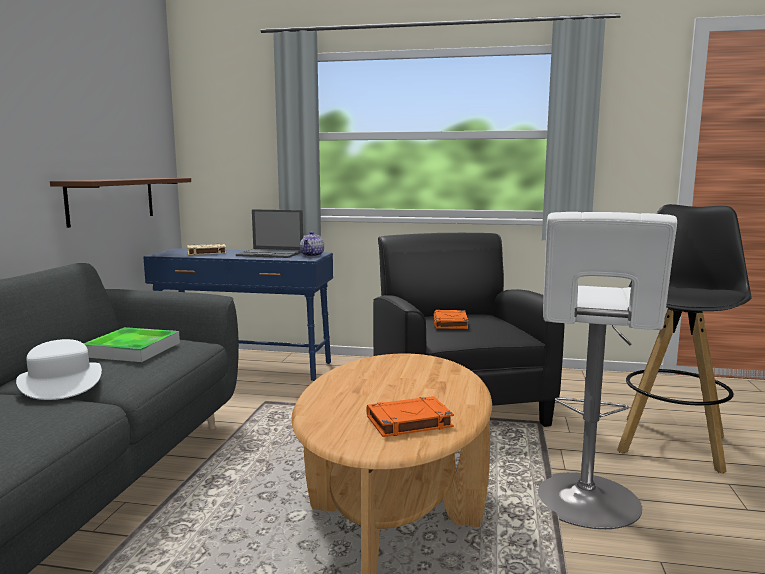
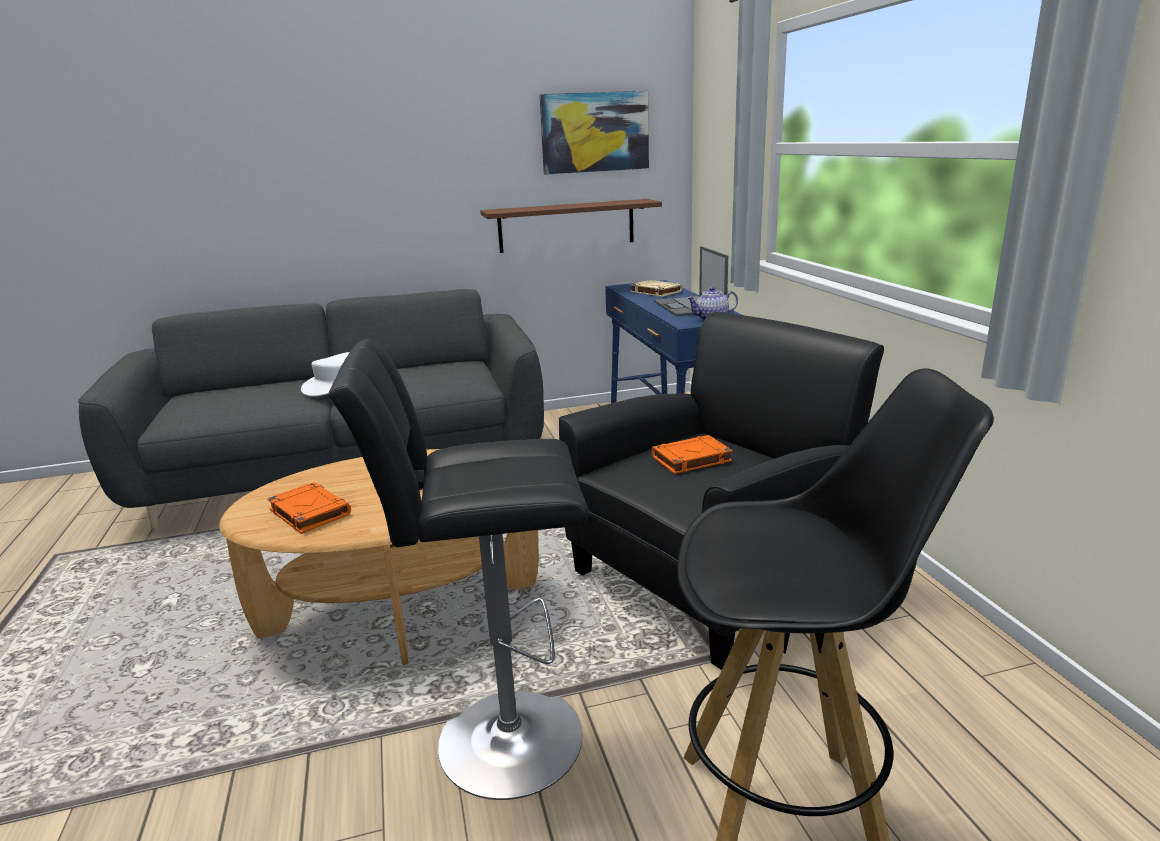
camera: 65 degrees right, 10 degrees up
tray [83,327,180,362] -> none
white stool [538,212,677,529] -> black stool [328,338,589,800]
none -> picture [539,91,649,175]

